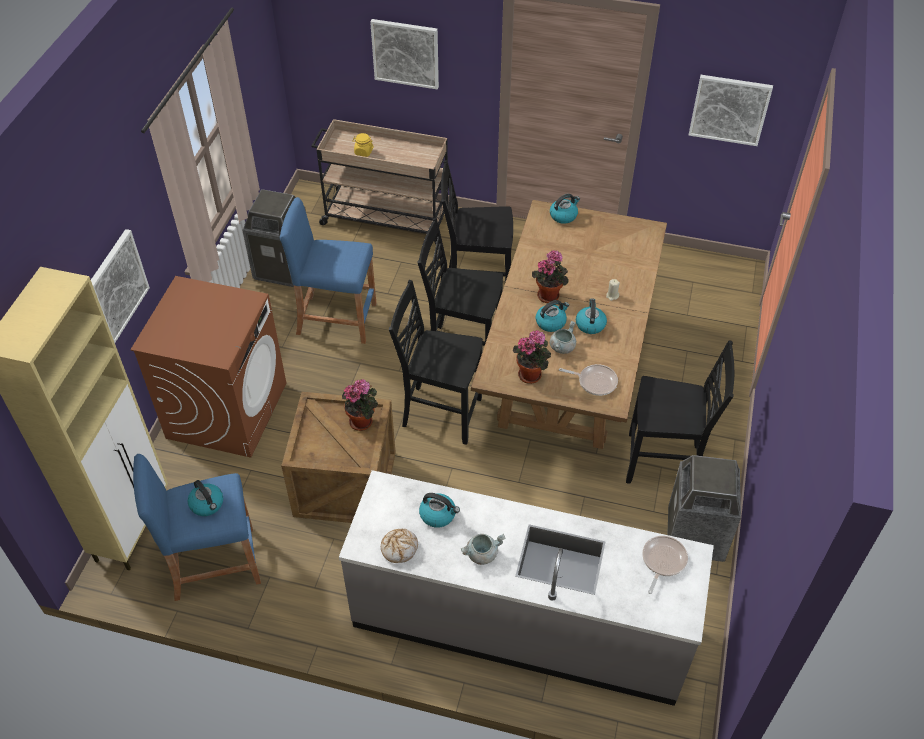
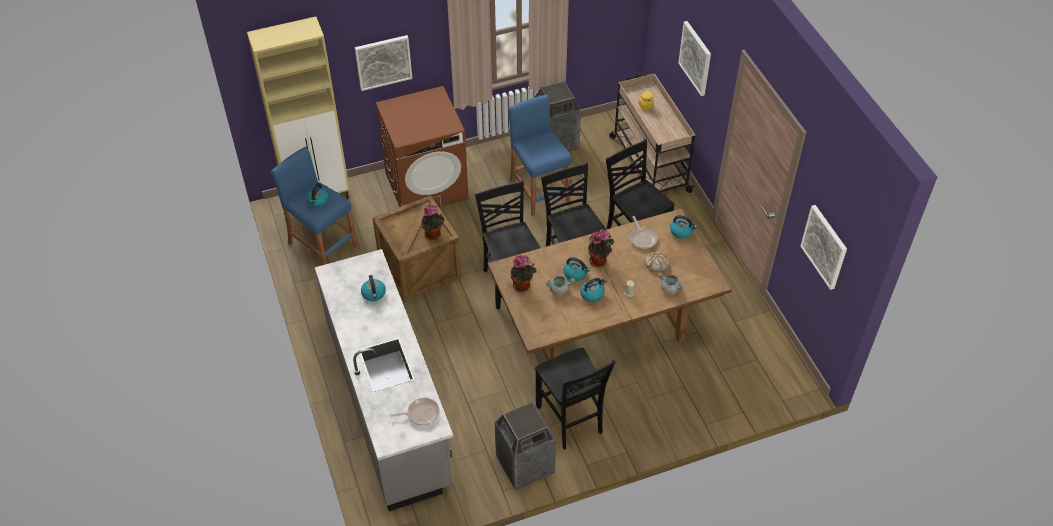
camera: 55 degrees right, 0 degrees up
bread [381,529,418,563] -> bread moved to [645,252,670,272]
grey cooking pot [461,534,505,565] -> grey cooking pot moved to [658,273,685,294]
frying pan [559,364,618,396] -> frying pan moved to [630,216,658,249]

